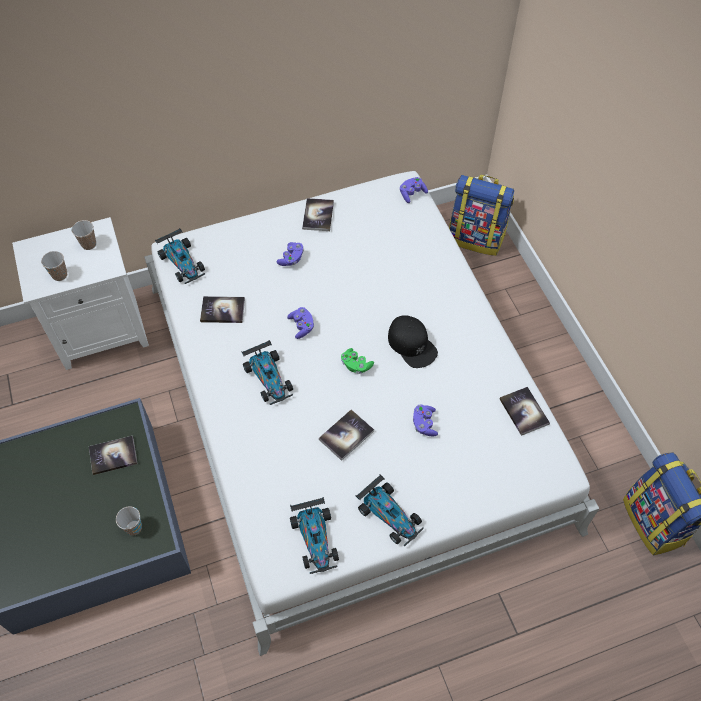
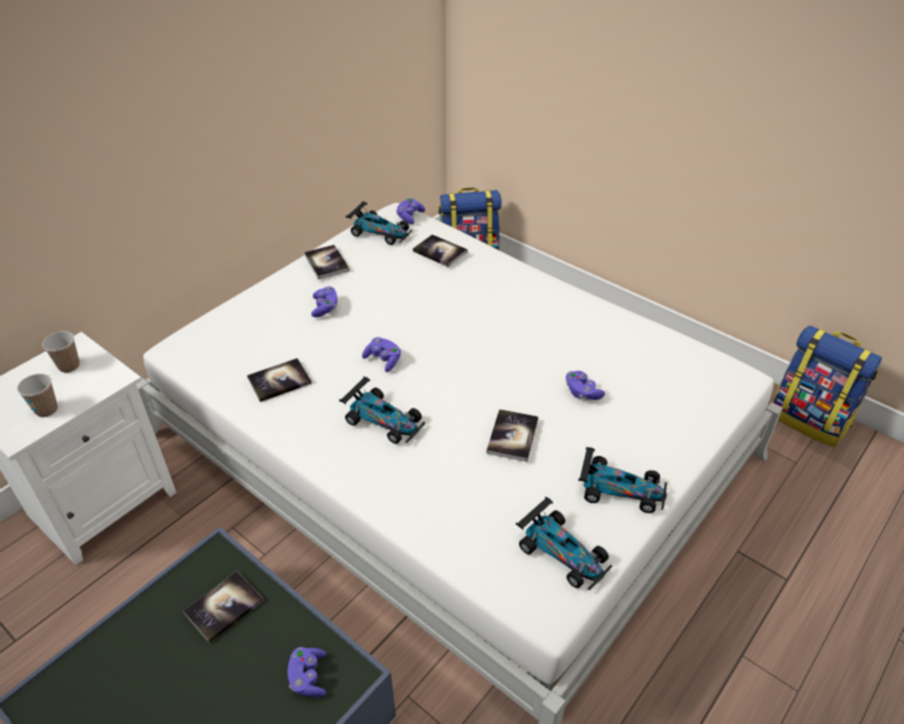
camera: 30 degrees left, 15 degrees down
cup [116,506,142,535] -> purple game controller [288,647,326,697]
toy car [155,228,205,284] -> toy car moved to [346,202,412,245]
green game controller [341,348,374,374] -> none
black cap [388,315,438,368] -> none
book [500,387,550,436] -> book moved to [413,234,468,267]

